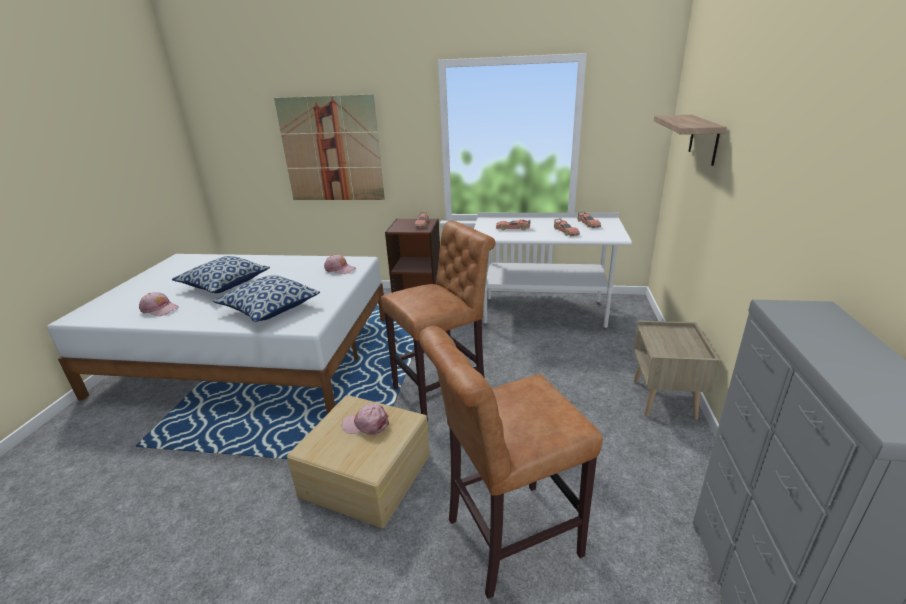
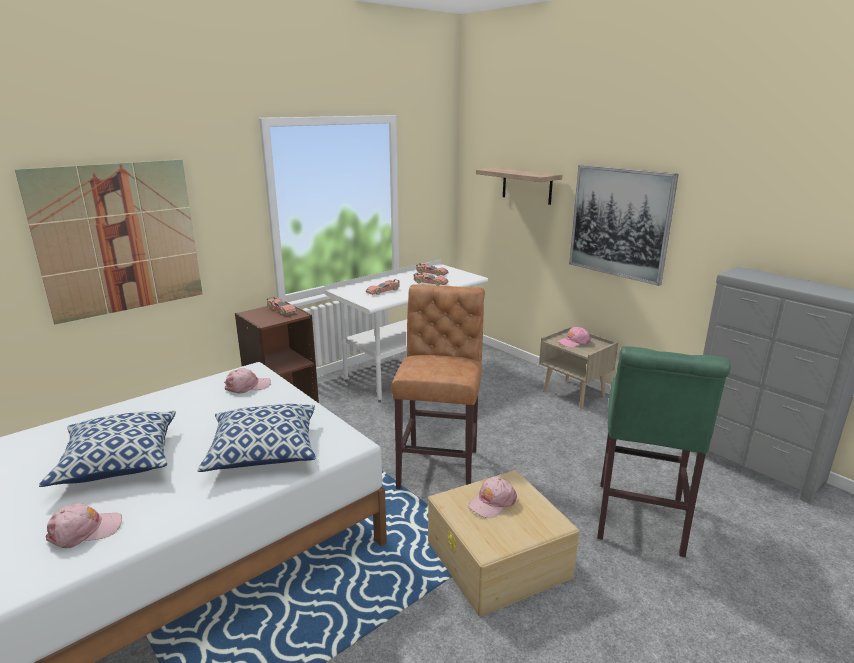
camera: 50 degrees left, 5 degrees down
brown stool [419,326,603,599] -> green stool [597,346,731,557]
none -> pink cap [557,327,591,348]
none -> picture [569,165,679,286]

